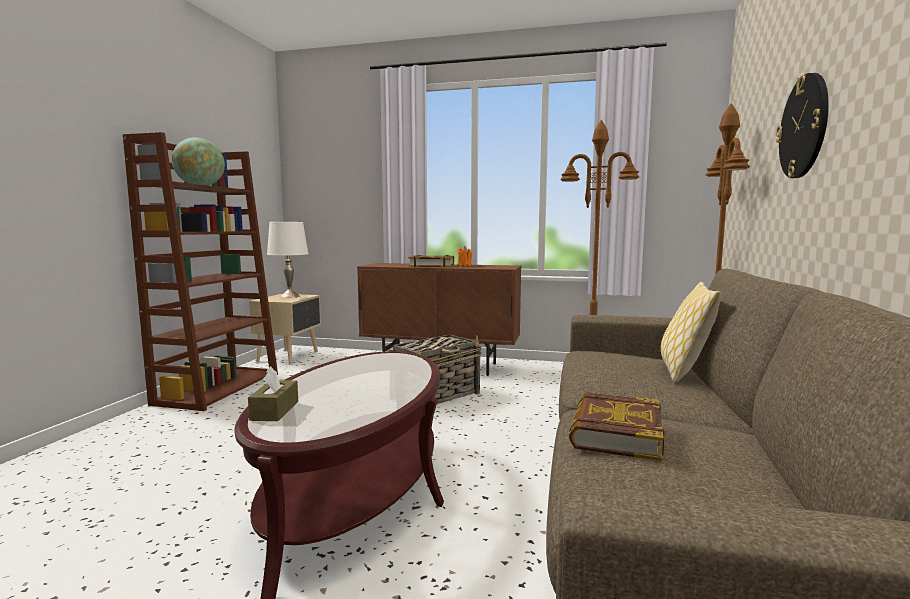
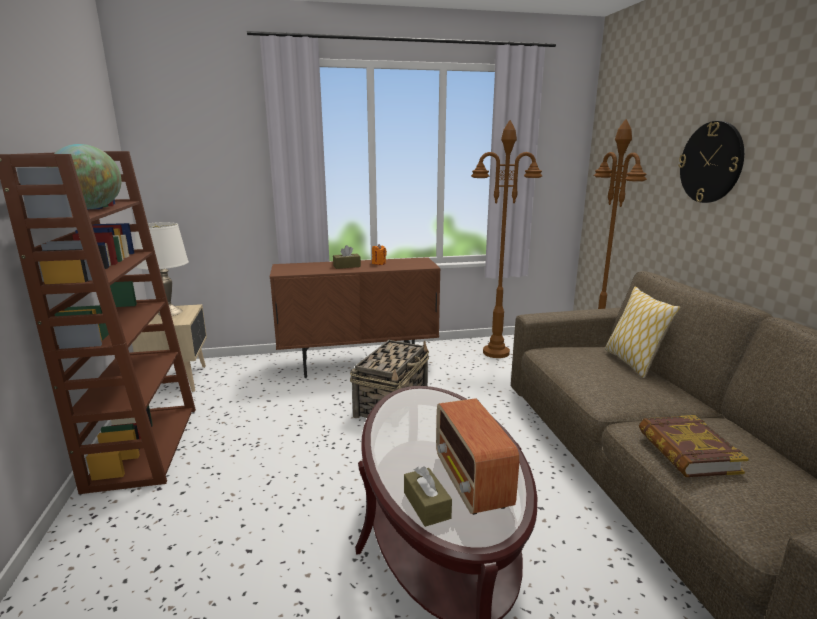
camera: 25 degrees left, 10 degrees up
book [408,255,454,267] -> brown tissue box [333,245,361,269]
none -> radio [436,398,519,515]

